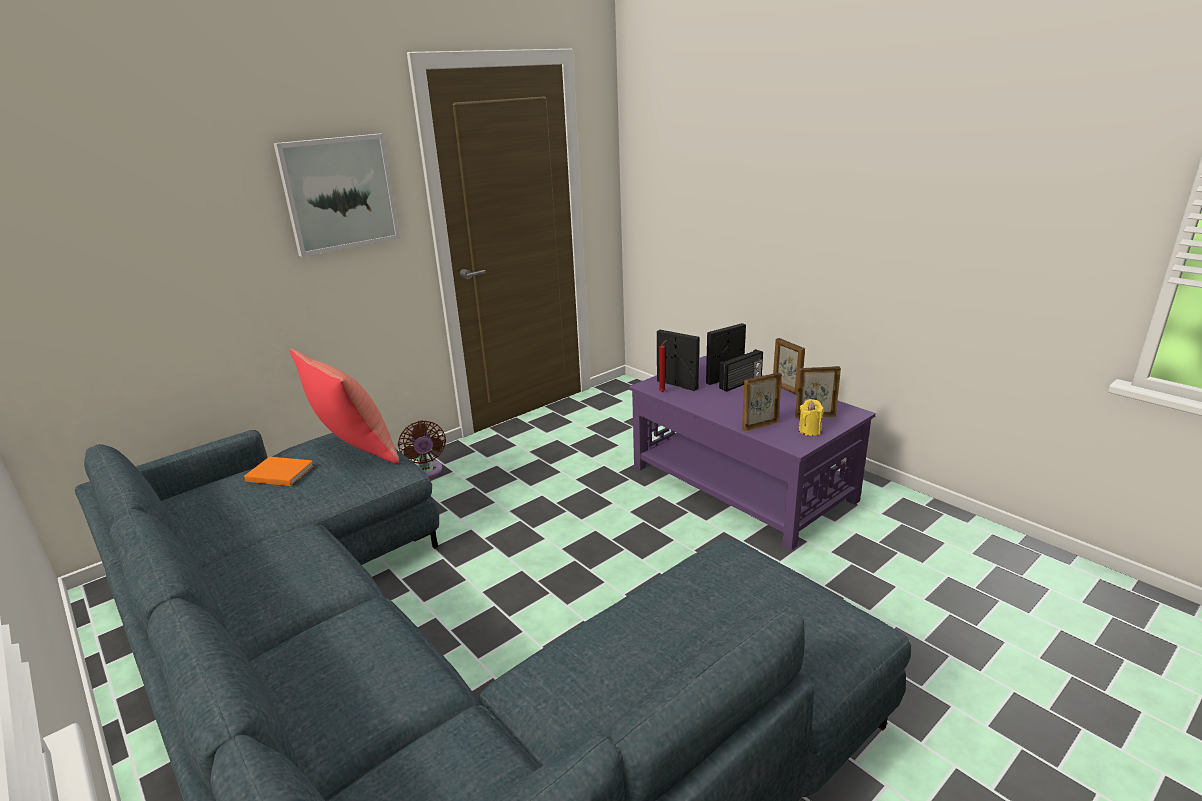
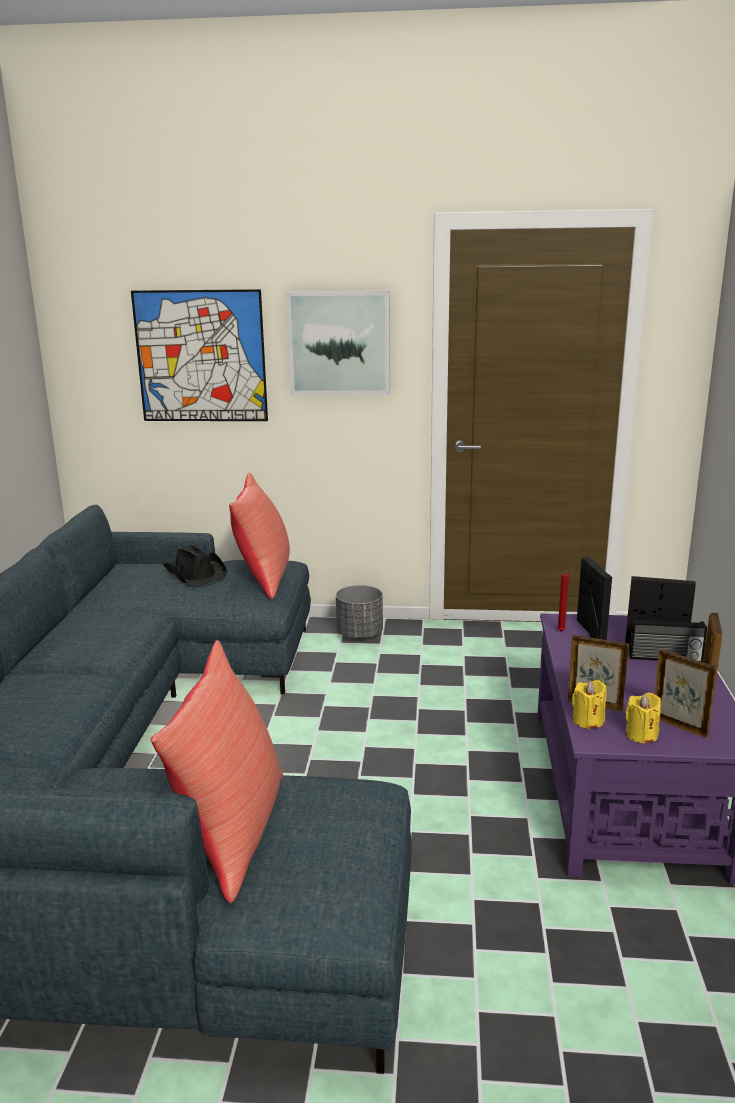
camera: 45 degrees right, 5 degrees down
orange book [244,457,314,486] -> black hat [163,545,227,587]
brown fan [398,420,446,478] -> grey planter [336,585,383,639]
none -> picture [131,289,268,421]
none -> red pillow [151,640,283,903]
none -> yellow candle [572,680,607,729]

